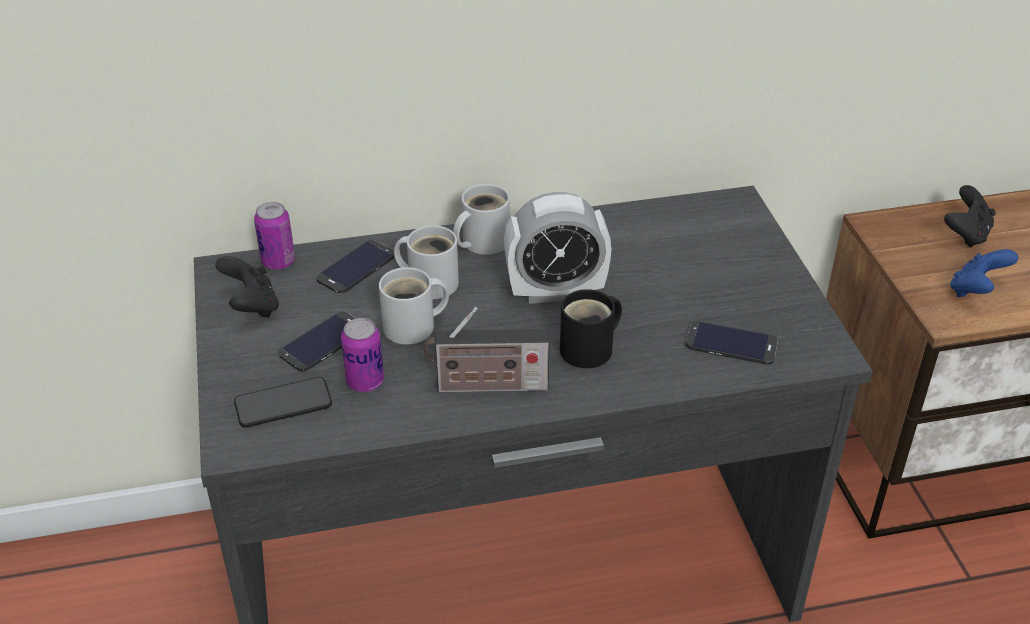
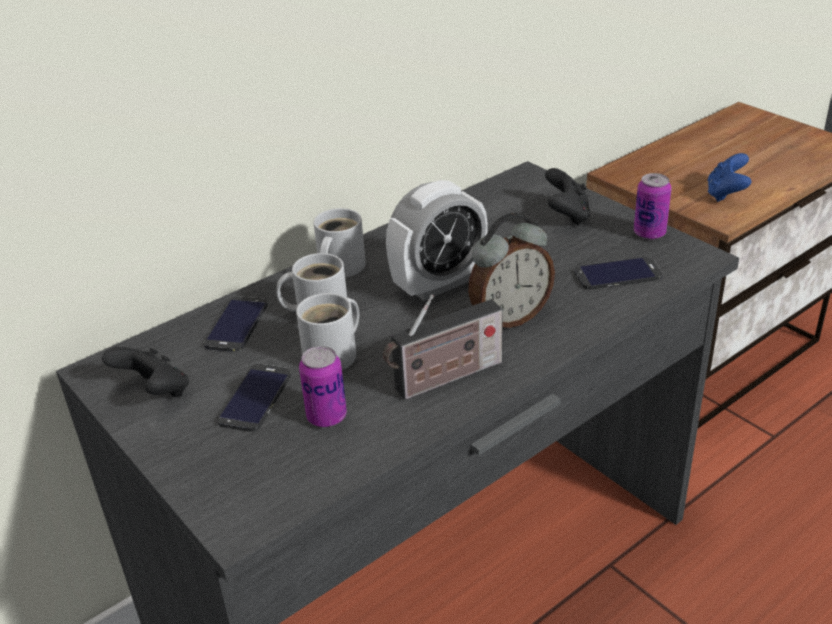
camera: 25 degrees left, 5 degrees down
phone [234,377,332,427] -> none
can [254,202,295,270] -> can moved to [634,173,672,240]
black mug [560,289,622,368] -> alarm clock [468,213,555,328]
black game controller [944,185,996,248] -> black game controller moved to [545,168,590,226]

